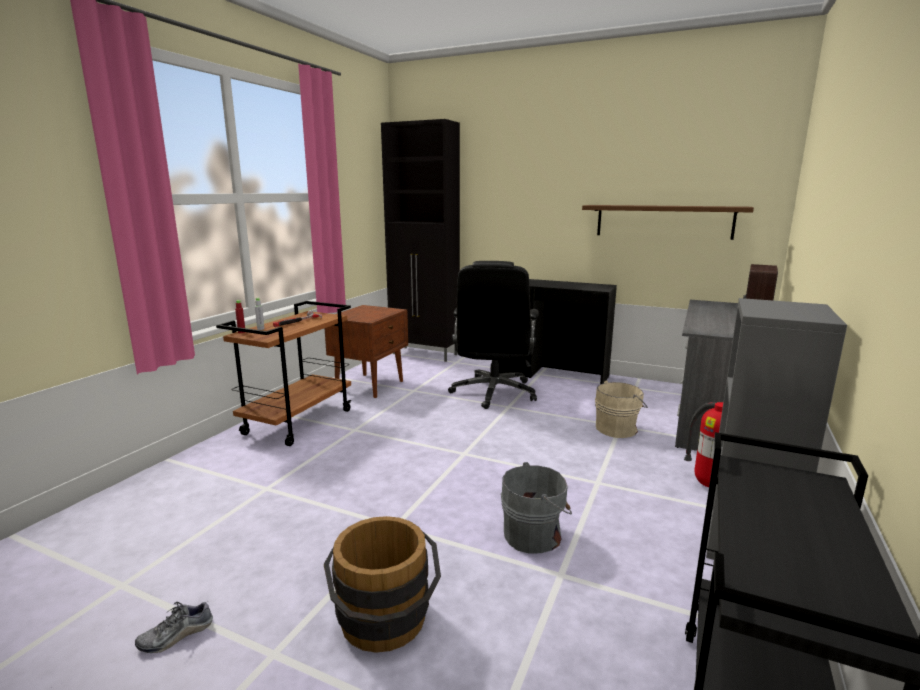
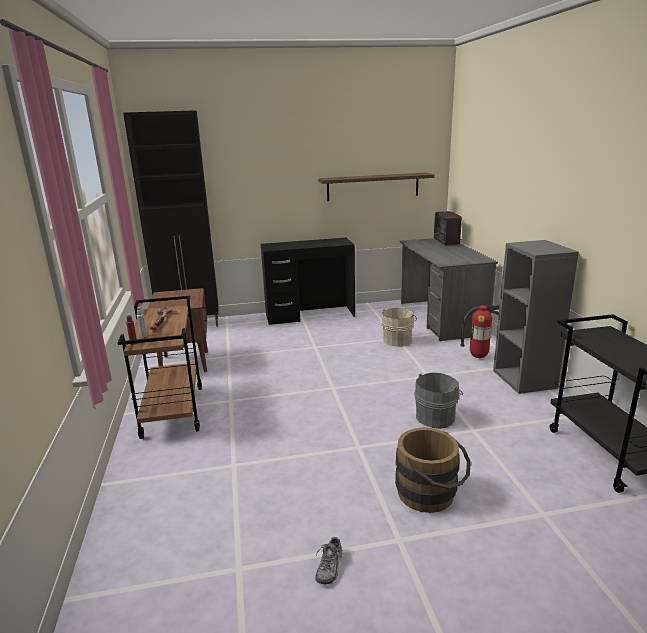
camera: 35 degrees left, 5 degrees up
black office chair [448,261,539,409] -> none

